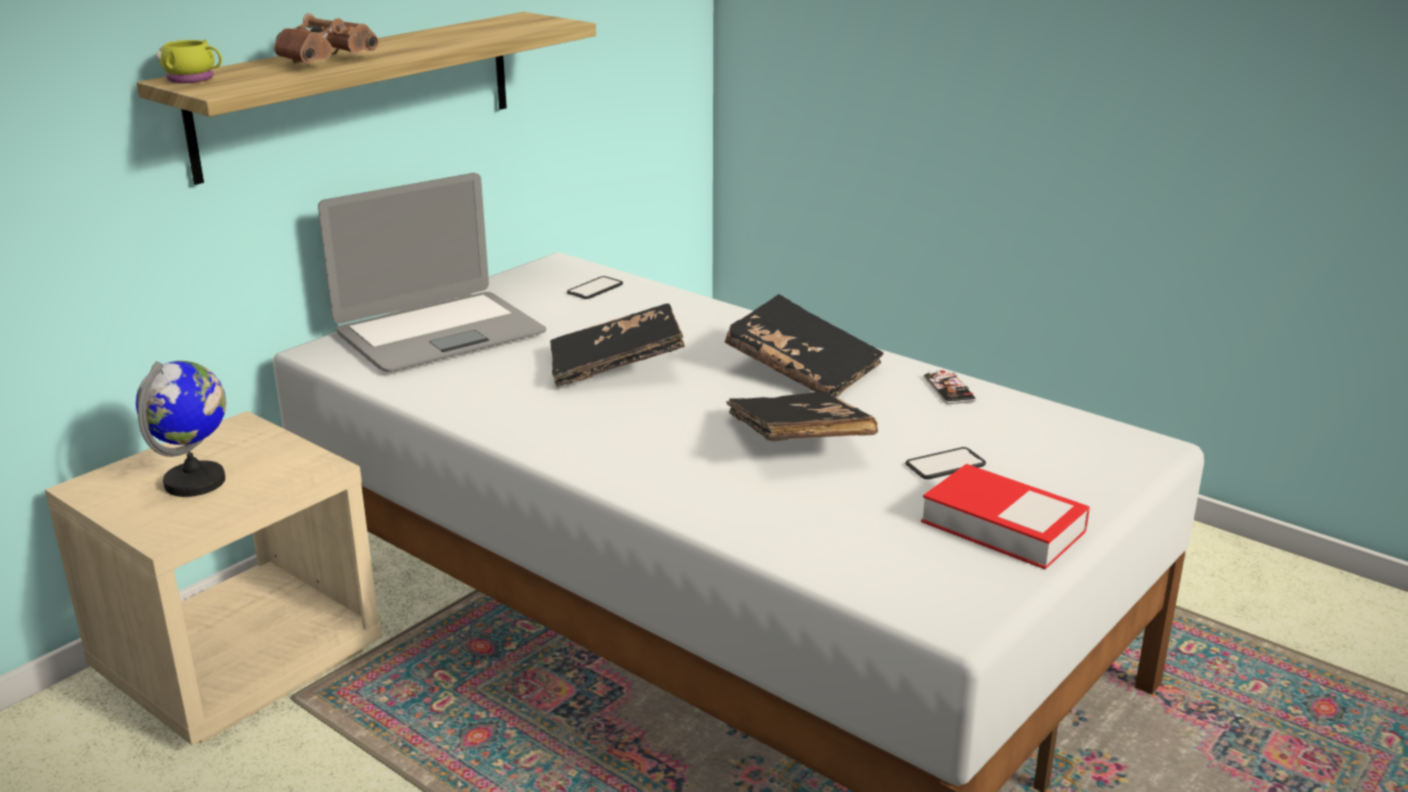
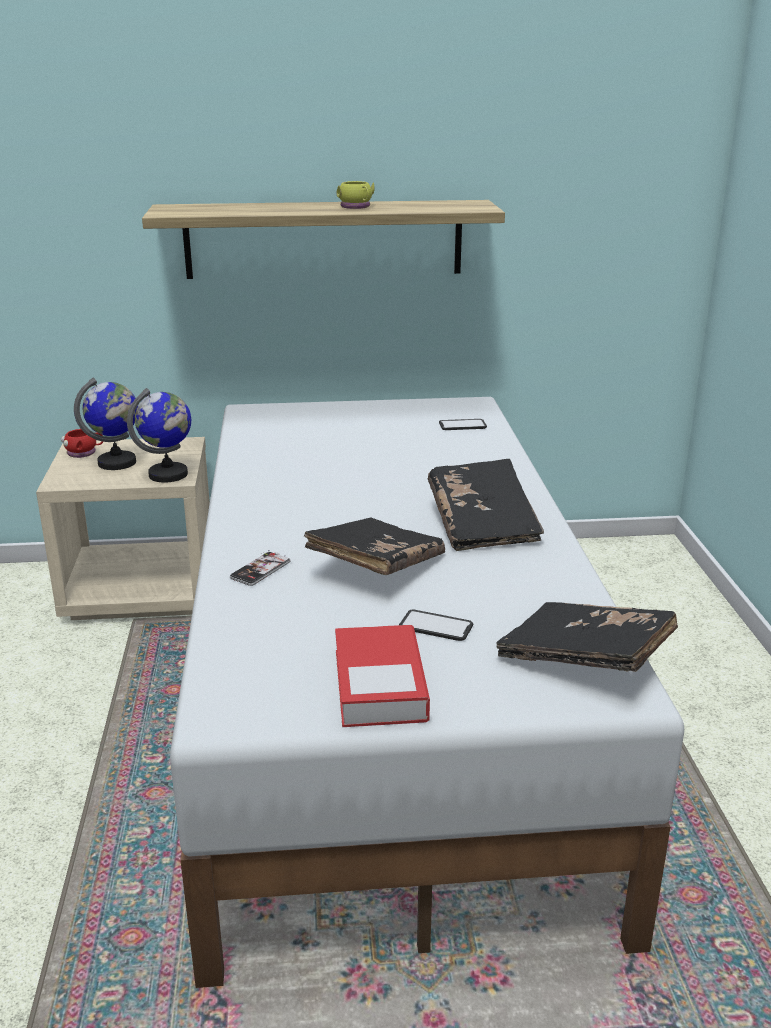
camera: 45 degrees right, 0 degrees up
yellow mug [155,39,222,83] -> yellow mug moved to [336,181,375,209]
brown binoculars [274,13,378,63] -> none
laptop [318,173,546,372] -> none
black book [550,303,685,387] -> black book moved to [496,602,678,672]
phone [924,369,976,404] -> phone moved to [230,550,290,586]
none -> red mug [61,429,103,458]
none -> globe [127,388,191,483]

